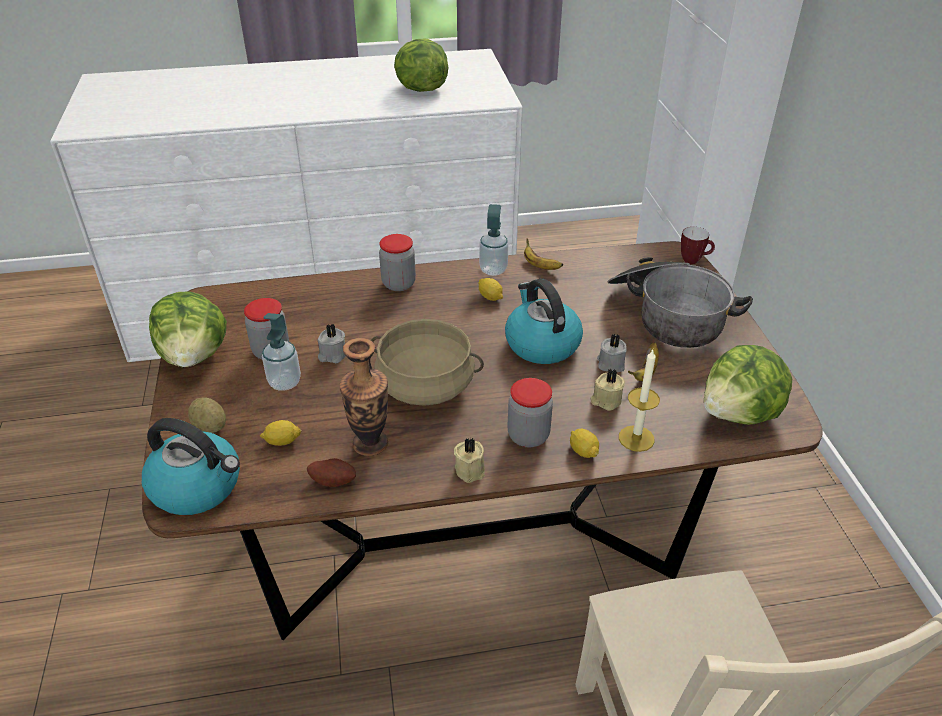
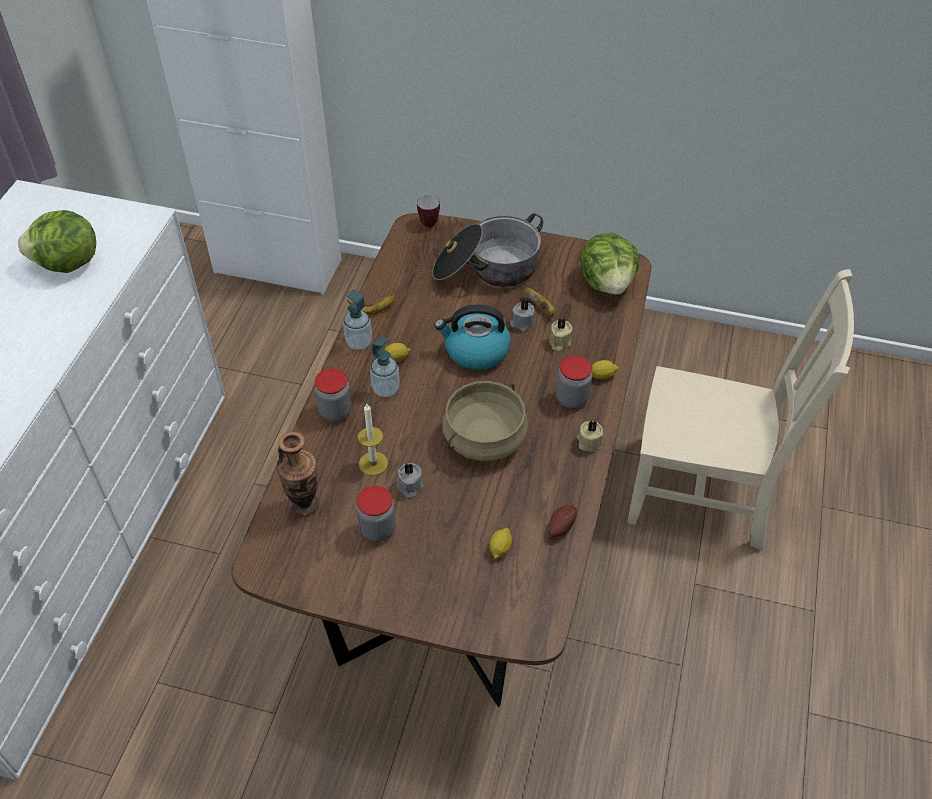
camera: 65 degrees left, 10 degrees up
kettle [142,418,240,515] -> none
lettuce [149,292,227,367] -> none
potato [188,397,226,433] -> none
soap dispenser [262,313,301,391] -> soap dispenser moved to [370,337,400,397]
vase [339,338,388,456] -> vase moved to [276,431,319,517]
candle [619,350,660,452] -> candle moved to [358,404,388,476]

